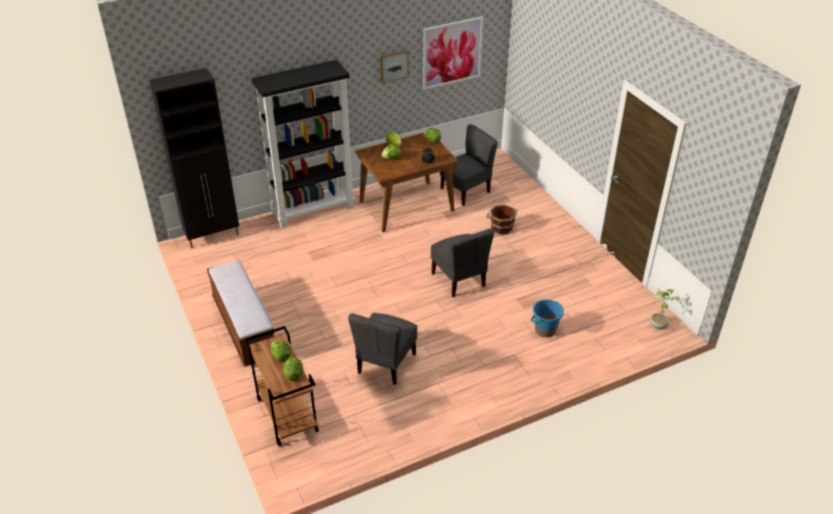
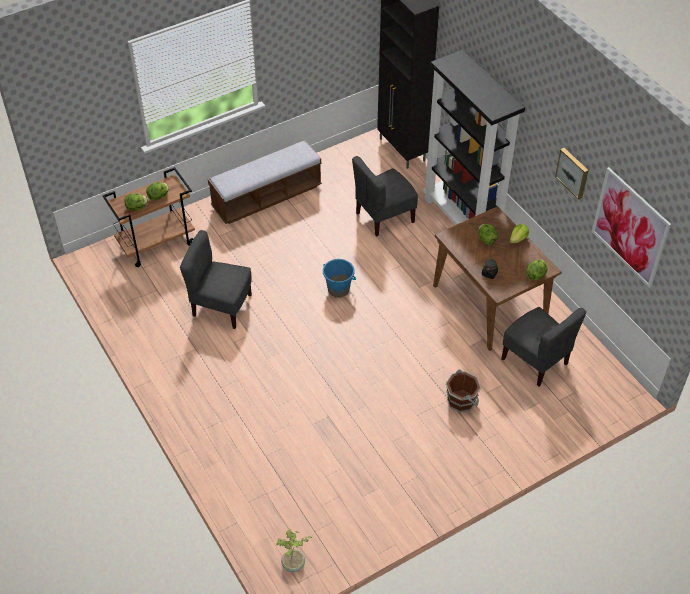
camera: 85 degrees right, 10 degrees up
grey chair [431,229,494,297] -> grey chair moved to [352,156,418,237]
blue bucket [531,299,564,337] -> blue bucket moved to [323,259,356,298]

